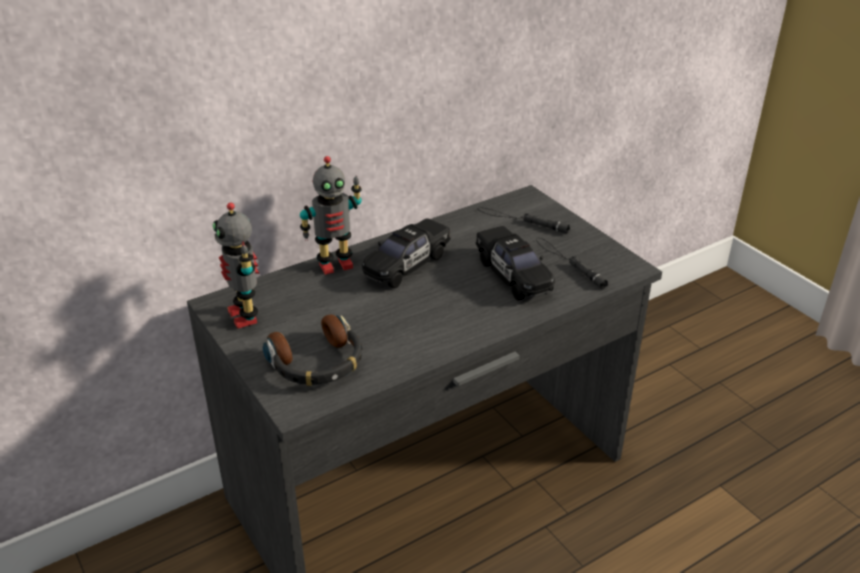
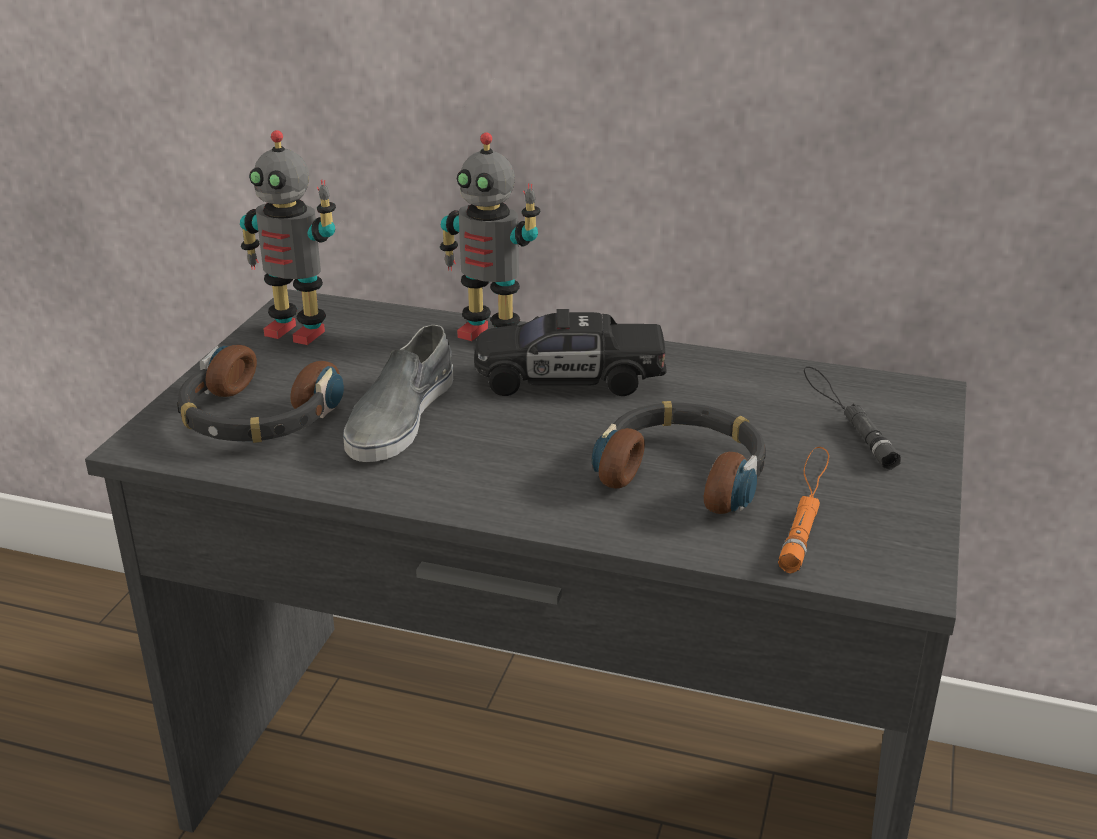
camera: 50 degrees right, 5 degrees down
toy robot [213,202,259,329] -> toy robot turned 90 degrees counterclockwise [240,130,336,345]
black toy car [476,226,555,301] -> headphones [592,401,766,514]
black flashlight [536,238,608,289] -> orange flashlight [778,447,829,574]
none -> grey shoe [343,325,453,462]

